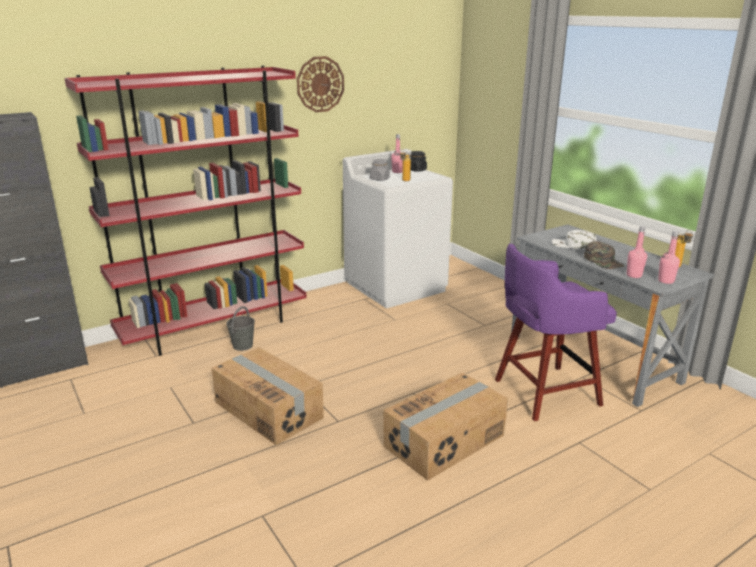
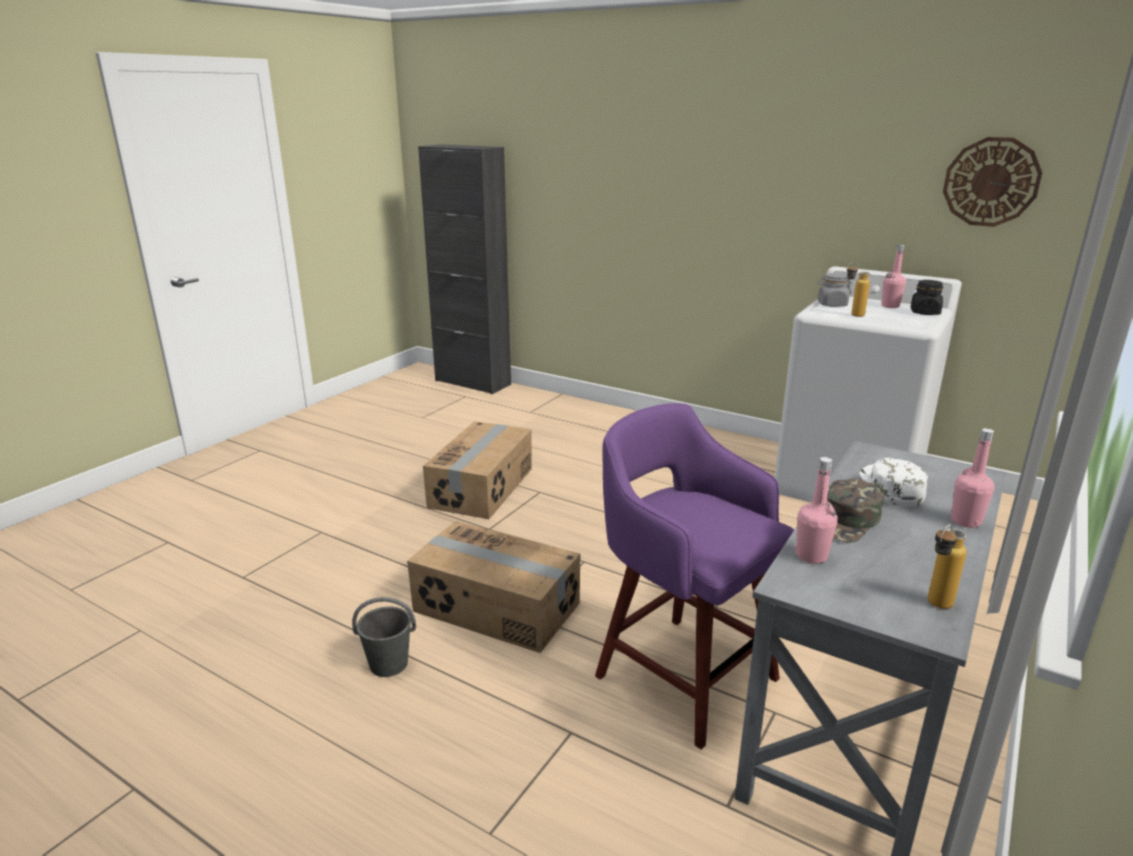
camera: 65 degrees right, 0 degrees up
red bookcase [64,65,306,356] -> none
grey bucket [226,306,255,351] -> grey bucket moved to [352,597,416,677]
wall clock [297,56,344,112] -> wall clock moved to [943,137,1042,227]
pink bottle [658,231,680,284] -> pink bottle moved to [951,428,995,528]

